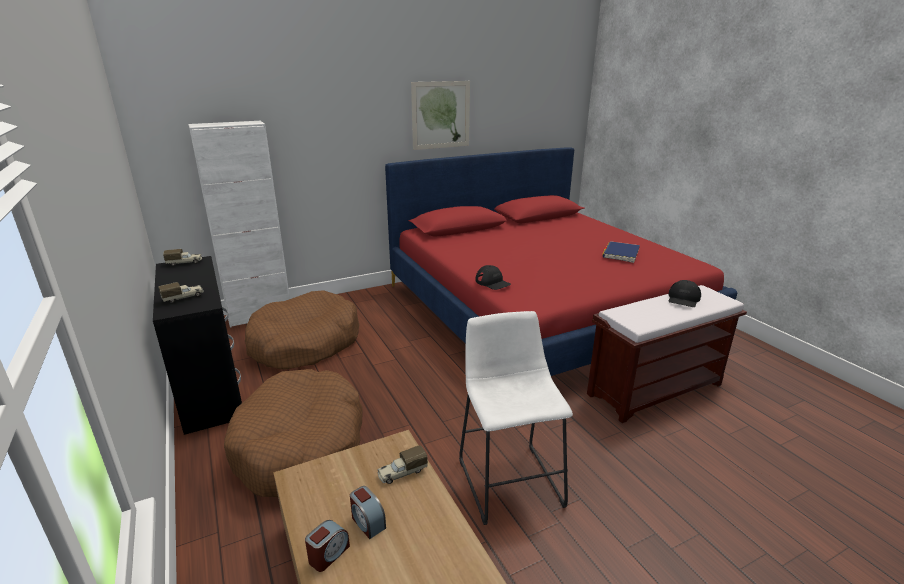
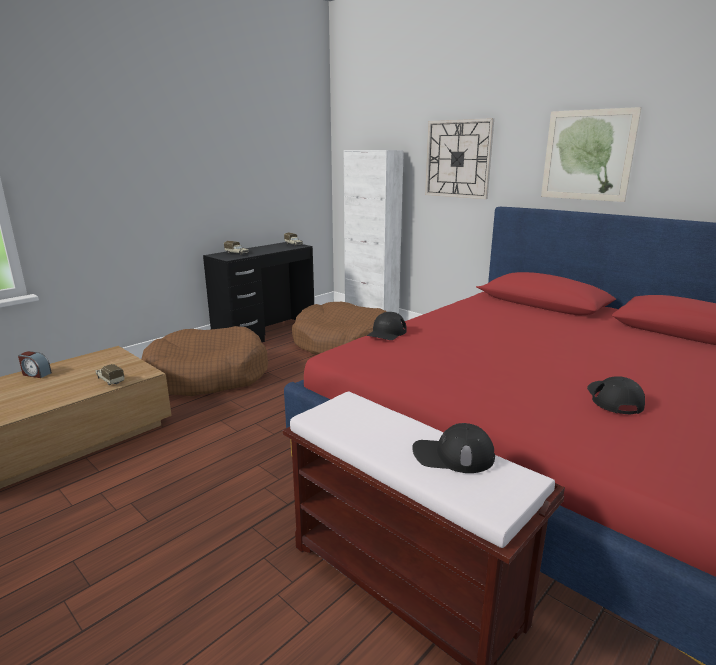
camera: 70 degrees right, 5 degrees down
alarm clock [350,486,386,539] -> none
white stool [459,311,573,525] -> none
blue book [602,241,640,263] -> black cap [587,376,645,414]
none -> wall clock [425,118,494,199]

